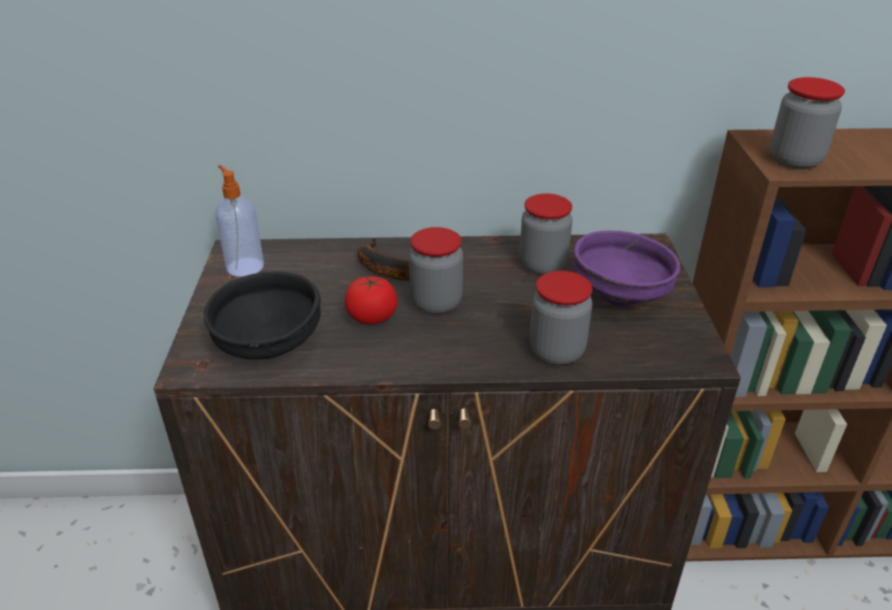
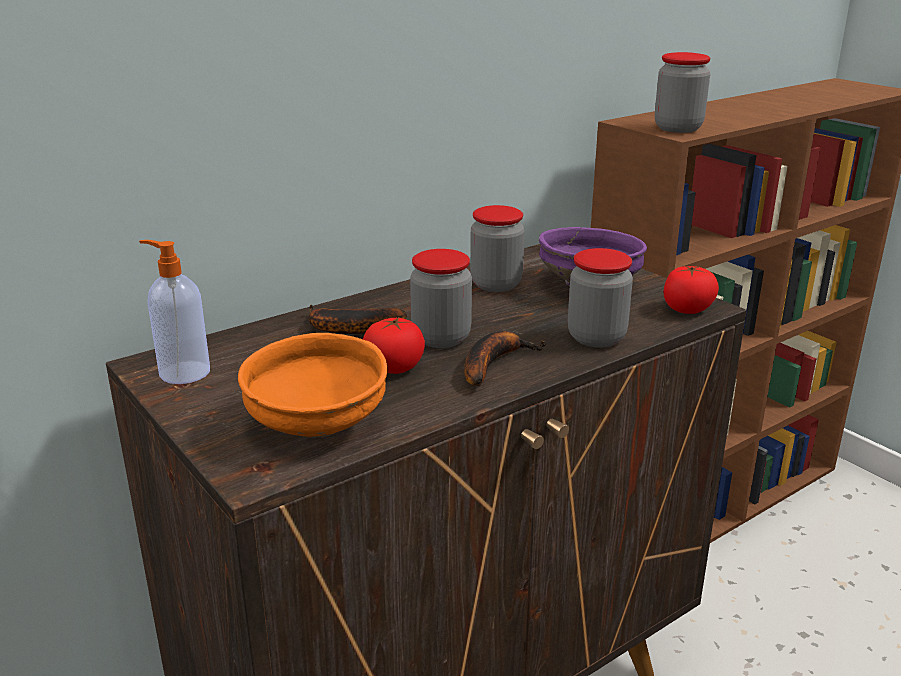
camera: 35 degrees left, 10 degrees down
black bowl [204,271,321,360] -> orange bowl [238,333,387,438]
none -> banana [464,331,546,386]
none -> tomato [663,265,719,314]

